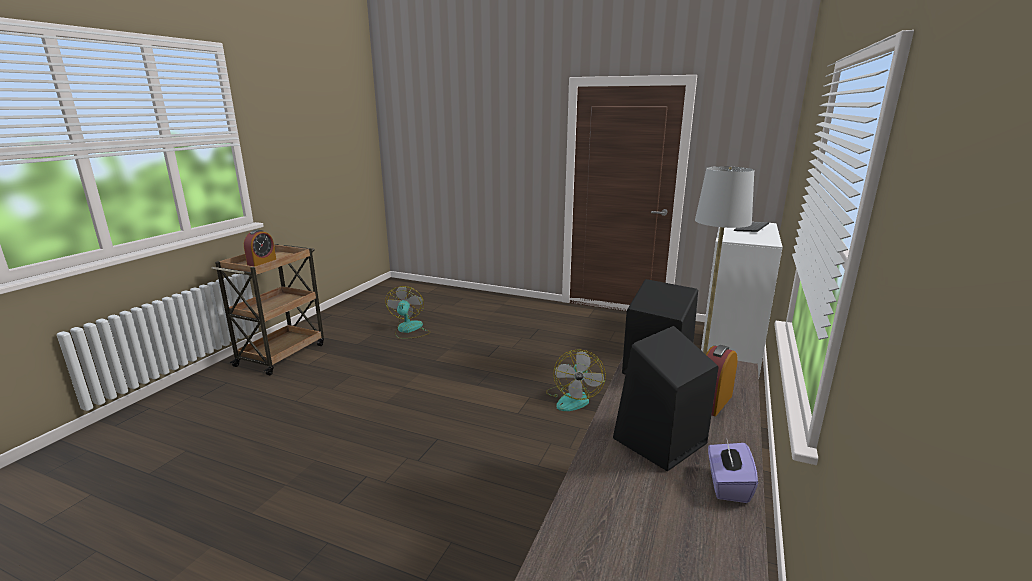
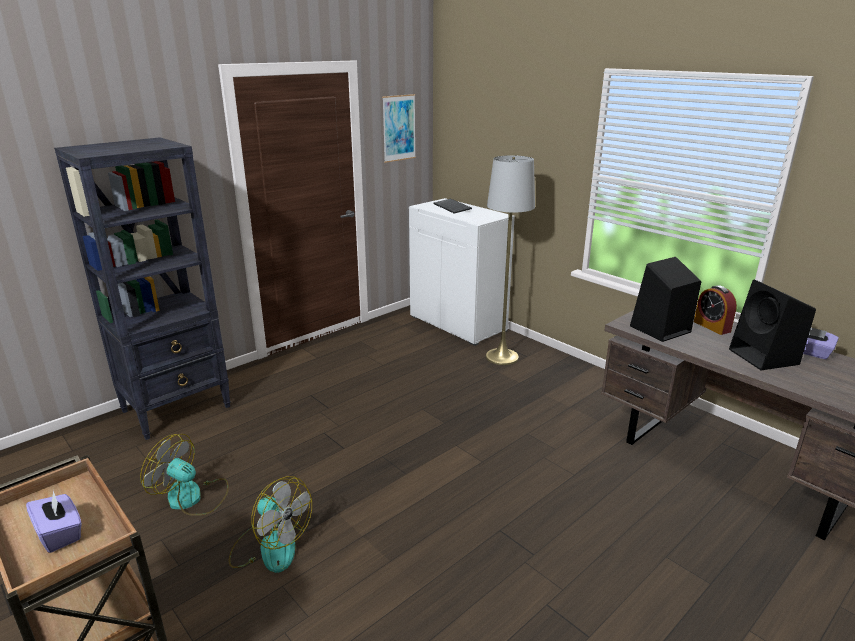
camera: 65 degrees left, 5 degrees up
alarm clock [244,230,276,267] -> purple tissue box [26,490,82,553]
fan [546,349,606,411] -> fan moved to [229,476,312,573]
none -> black bookcase [54,137,231,440]
none -> picture [382,94,416,163]

